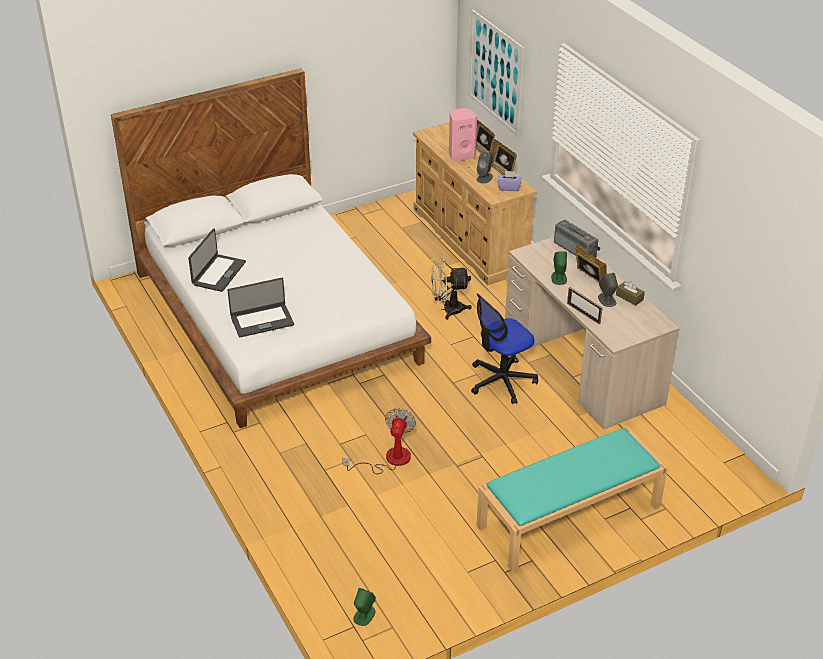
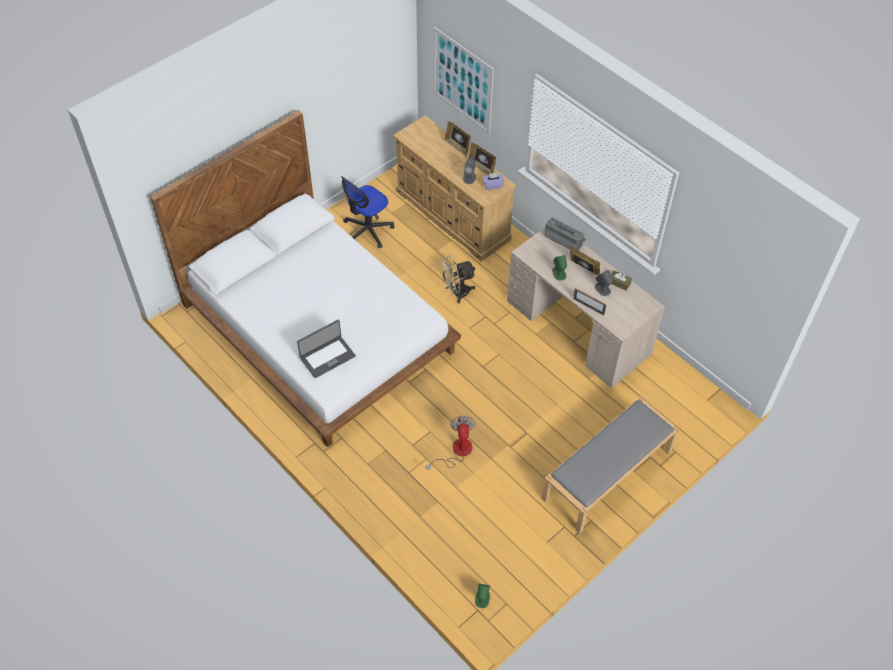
camera: 15 degrees left, 15 degrees up
laptop [188,229,246,292] -> none
pink speaker [449,108,477,162] -> none
office chair [471,293,538,404] -> office chair moved to [341,176,394,249]
turquoise bench [477,427,668,571] -> grey bench [541,397,679,534]

